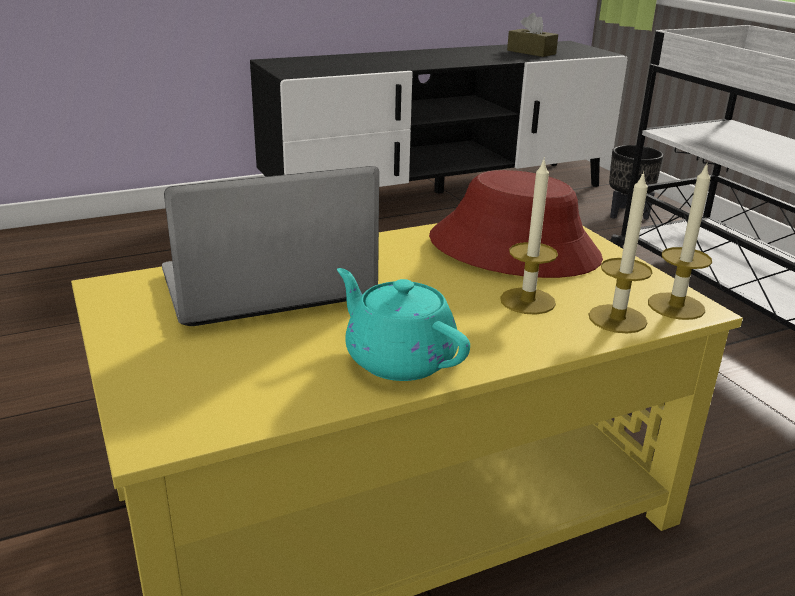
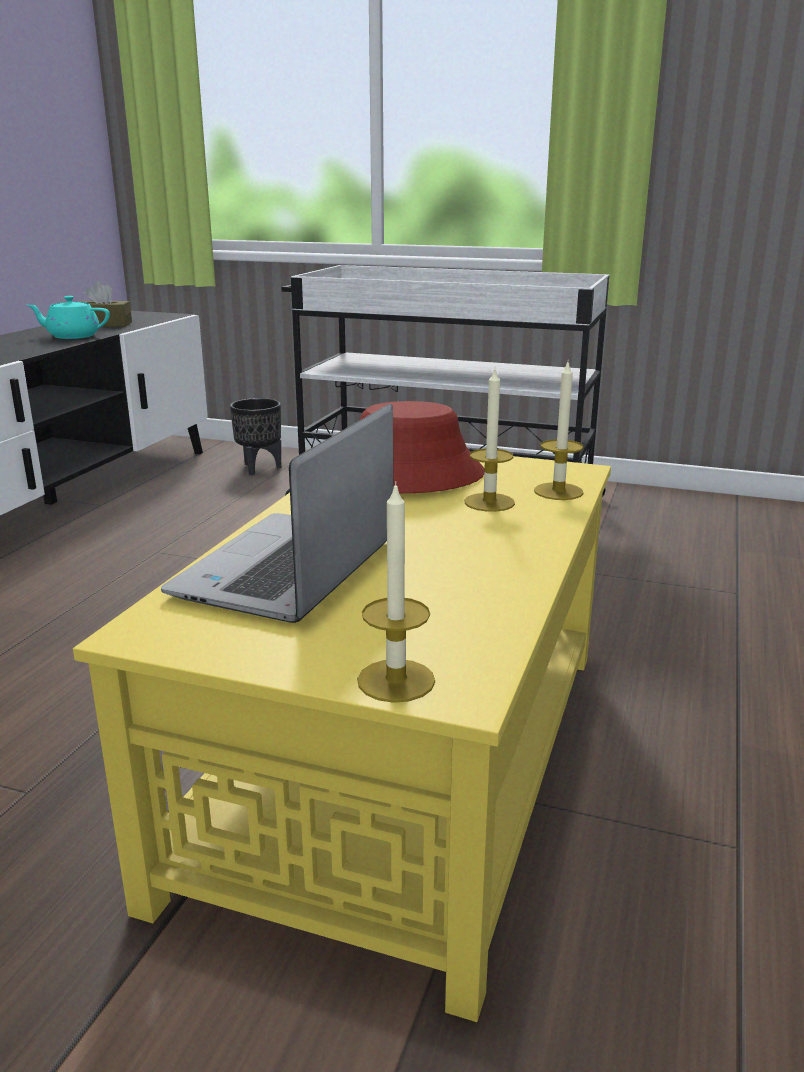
camera: 45 degrees left, 5 degrees down
turquoise teapot [337,268,470,381] -> turquoise teapot moved to [27,296,110,339]
candle [648,162,712,320] -> candle moved to [357,481,435,703]

